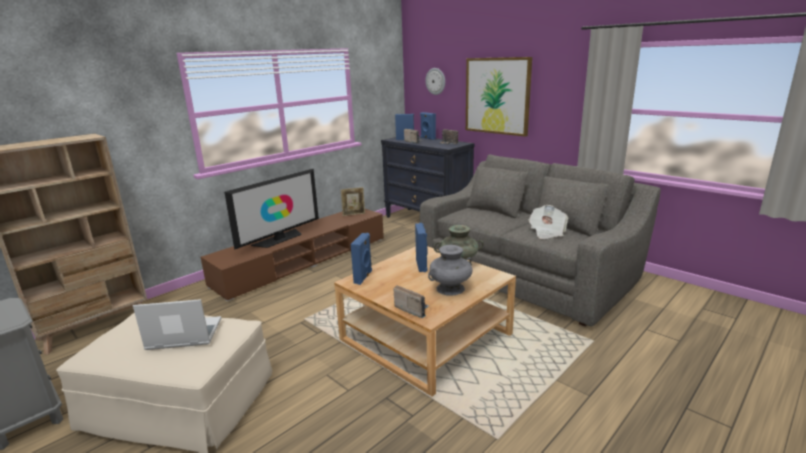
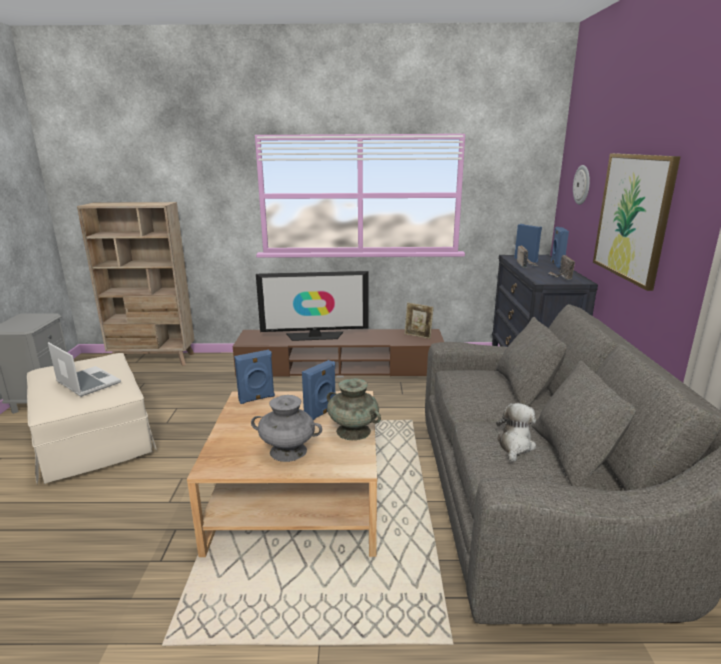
camera: 45 degrees right, 0 degrees up
radio [393,285,429,318] -> none
newspaper [528,205,568,239] -> plush toy [496,403,536,463]

